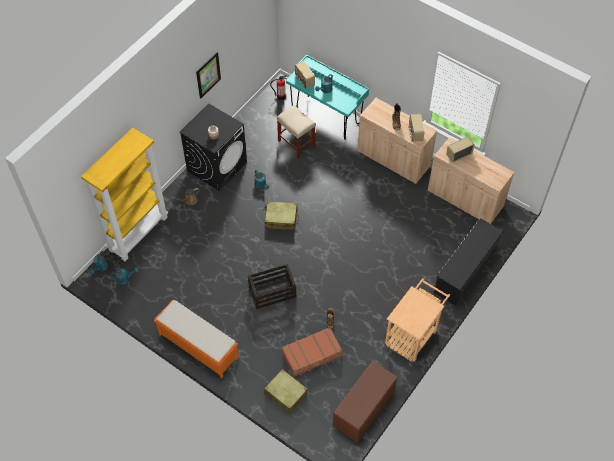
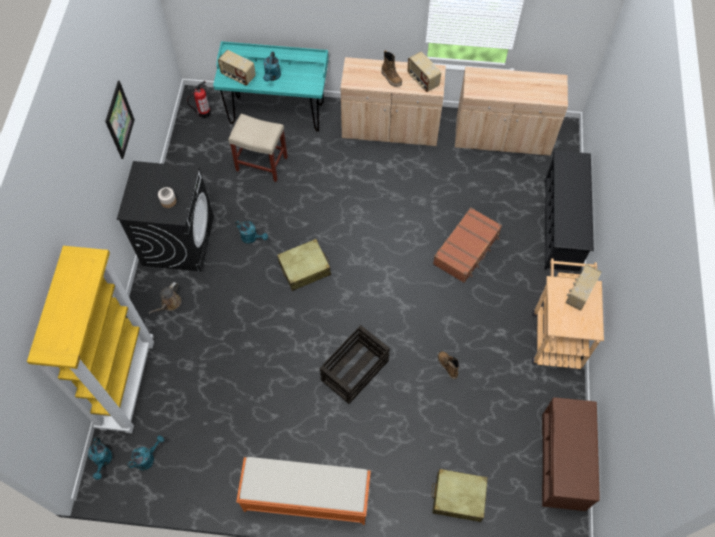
camera: 30 degrees left, 5 degrees up
brown suitcase [282,327,342,377] -> brown suitcase moved to [433,207,502,283]
radio [446,137,475,162] -> radio moved to [565,264,602,311]

